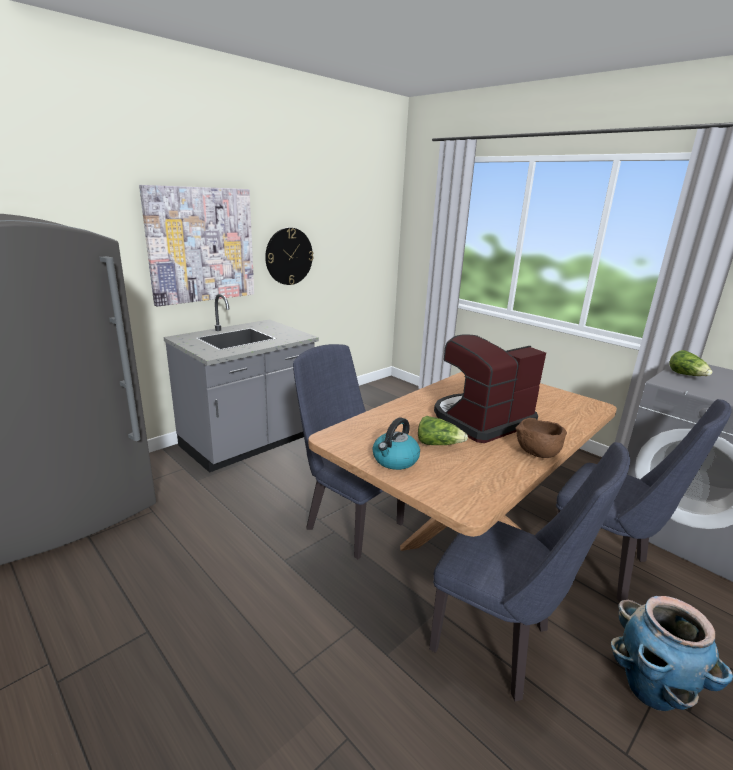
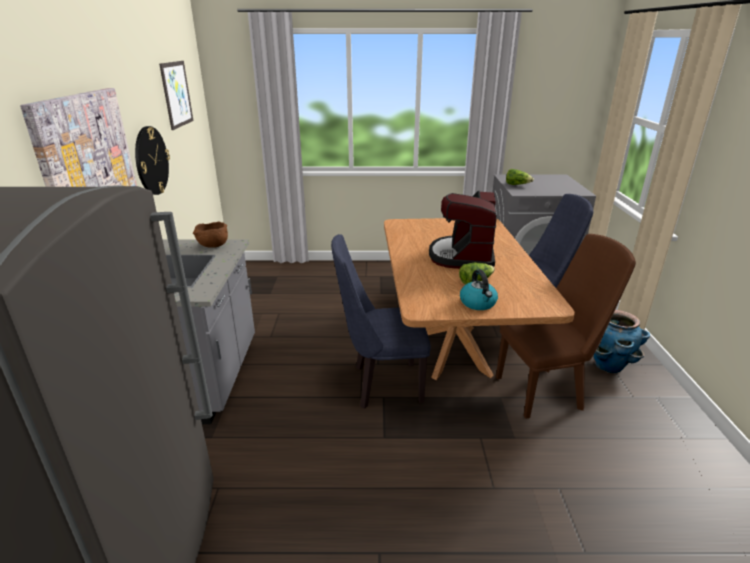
camera: 45 degrees left, 5 degrees up
blue chair [429,442,630,702] -> brown chair [496,234,636,419]
brown bowl [515,418,567,458] -> brown bowl moved to [193,221,228,248]
none -> picture [159,61,194,130]

